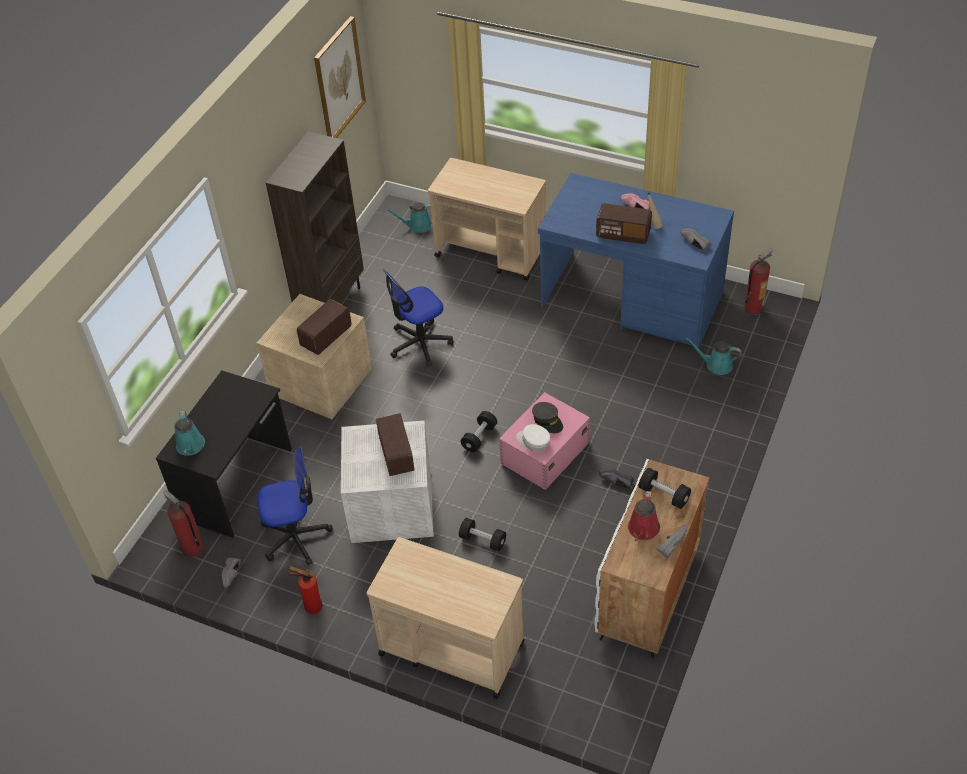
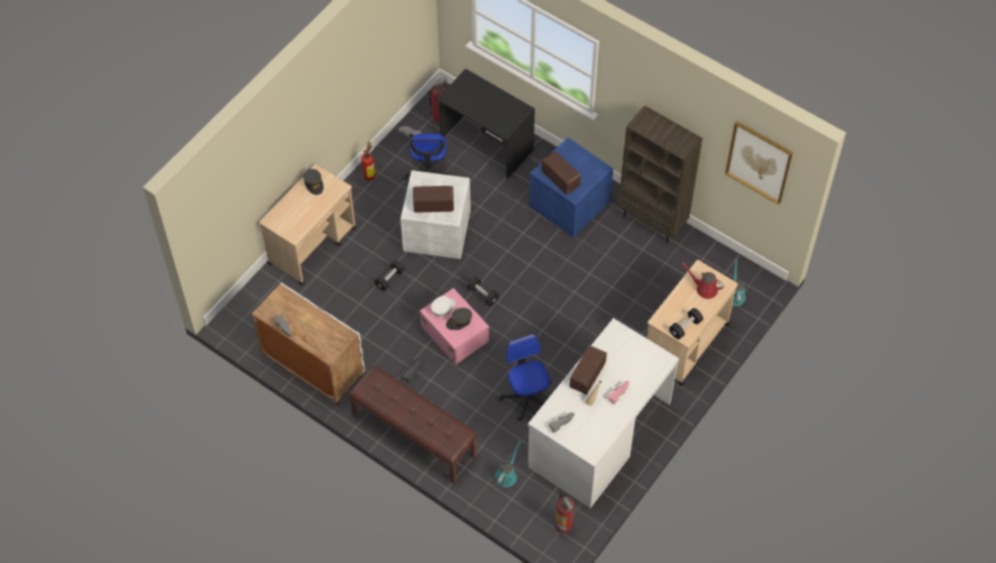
camera: 100 degrees right, 10 degrees up
turquoise watering can [174,411,205,456] -> none
beige storage box [256,294,372,419] -> blue storage box [529,137,613,238]
office chair [383,269,453,367] -> office chair moved to [498,334,551,421]
blue desk [538,173,734,348] -> white desk [528,318,679,508]
red watering can [628,491,660,541] -> red watering can moved to [682,262,724,299]
black dumbbell [638,468,691,509] -> black dumbbell moved to [669,308,703,339]
none -> grey cap [303,169,323,195]
none -> brown bench [348,366,477,483]

